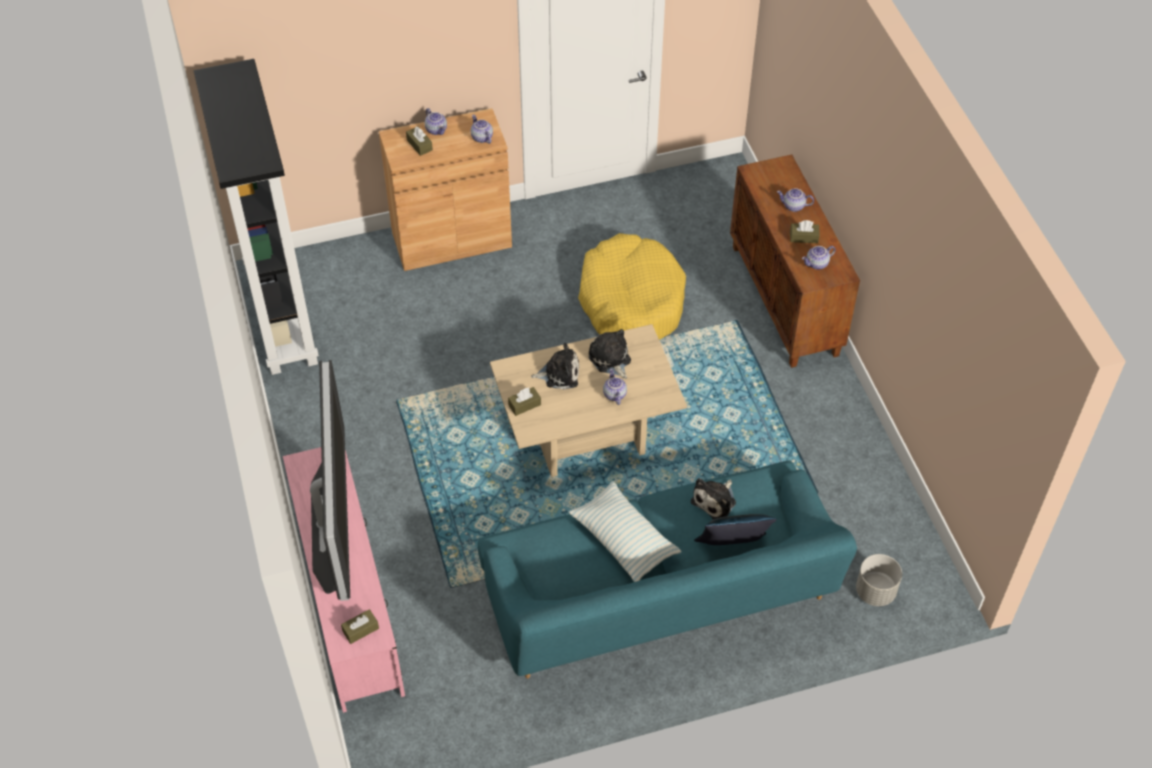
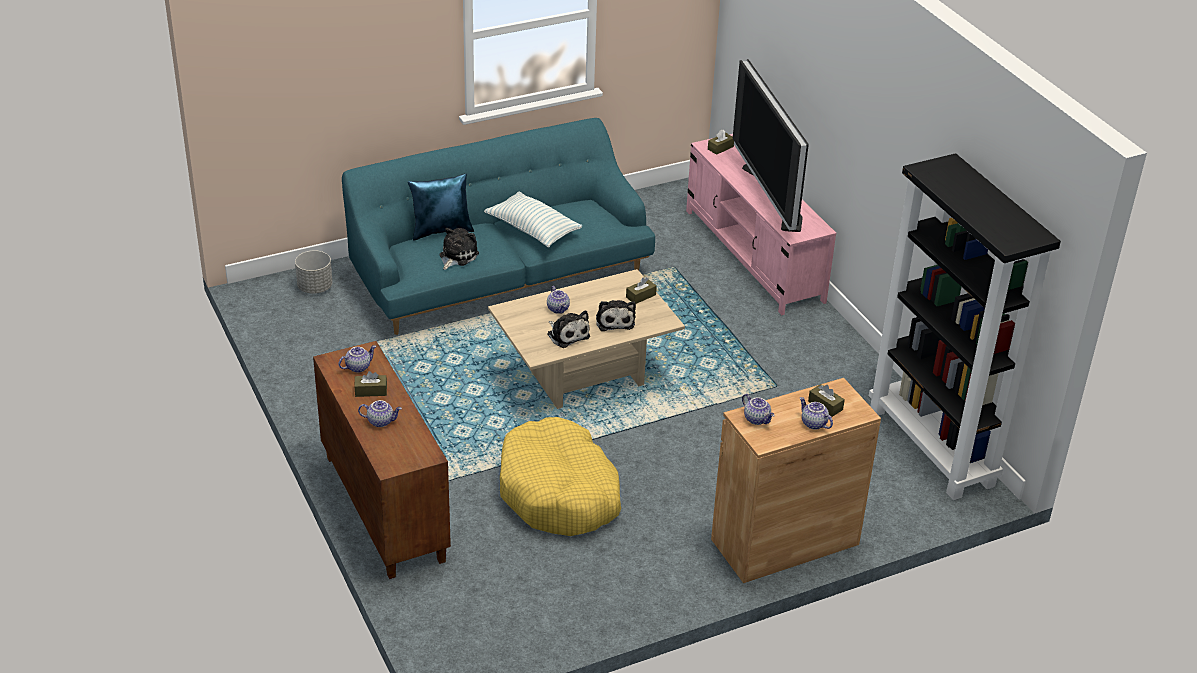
camera: 170 degrees right, 15 degrees down
plush toy [531,343,579,390] -> plush toy turned 90 degrees counterclockwise [596,300,636,331]

